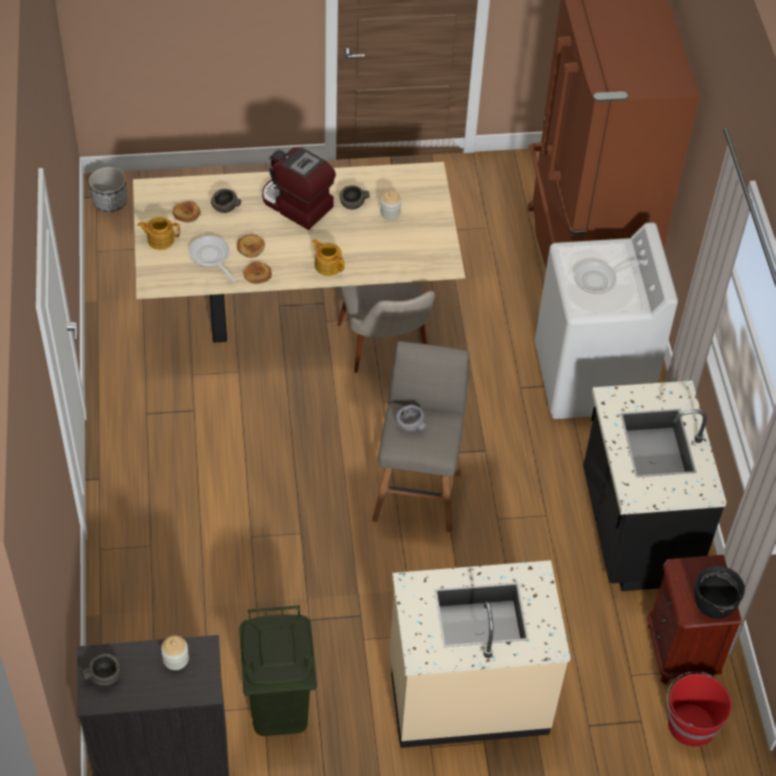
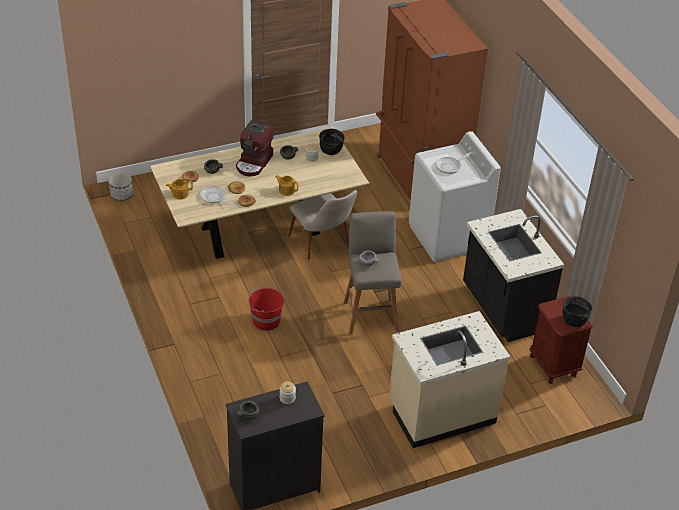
camera: 15 degrees left, 10 degrees down
green trash can [239,605,317,736] -> none
coffee machine [262,147,336,230] -> coffee machine turned 90 degrees counterclockwise [236,120,274,176]
red bucket [667,671,732,747] -> red bucket moved to [247,287,284,331]
none -> black cooking pot [319,129,344,155]

